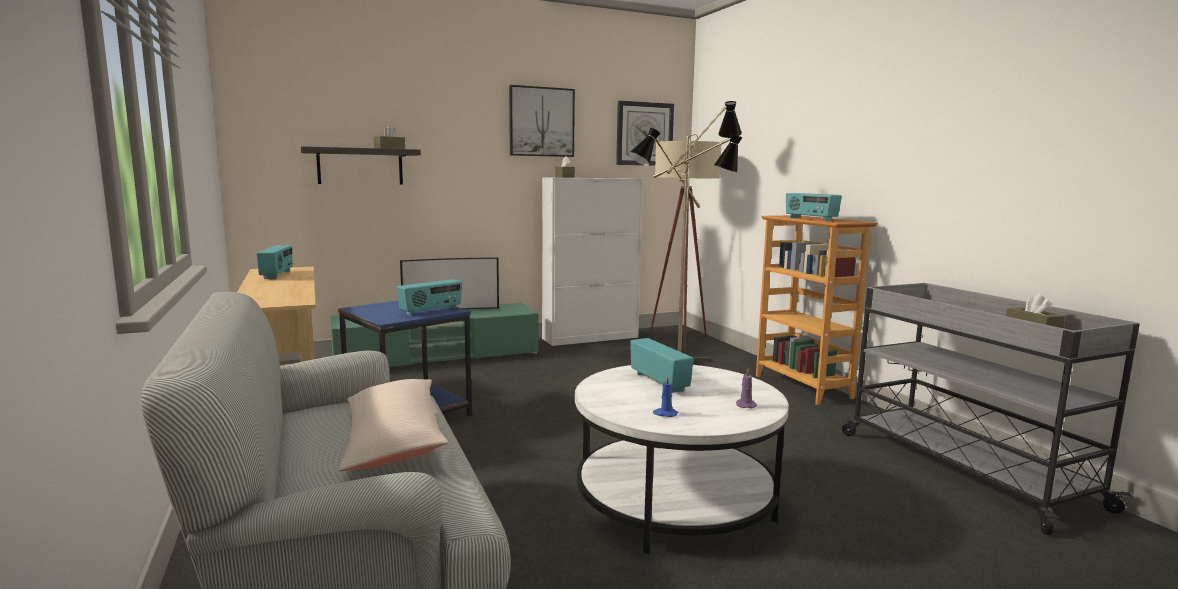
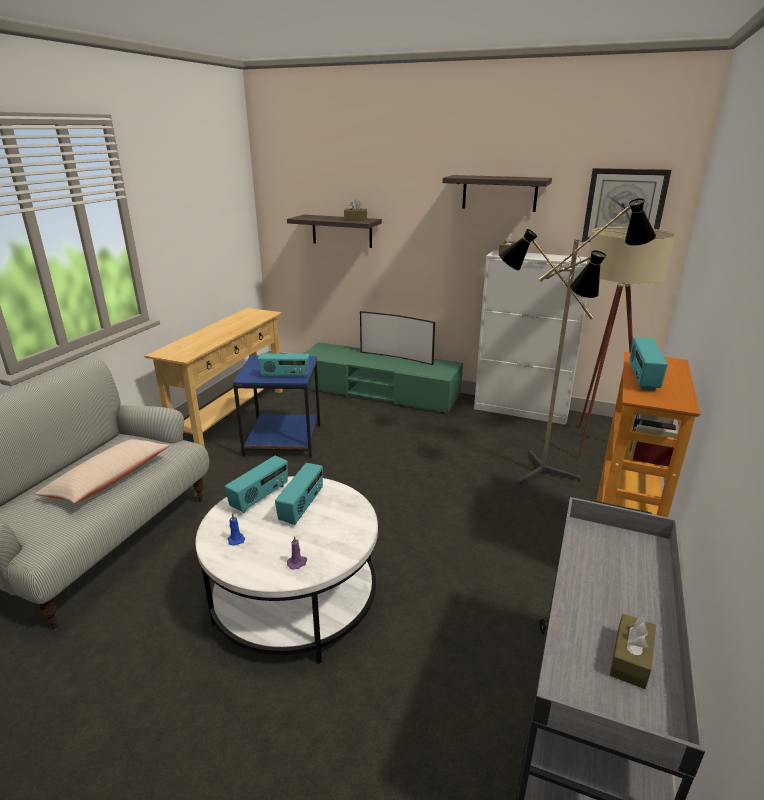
camera: 45 degrees right, 15 degrees up
radio [256,245,293,279] -> radio moved to [225,456,288,513]
picture [509,85,575,157] -> shelf [443,175,552,212]

